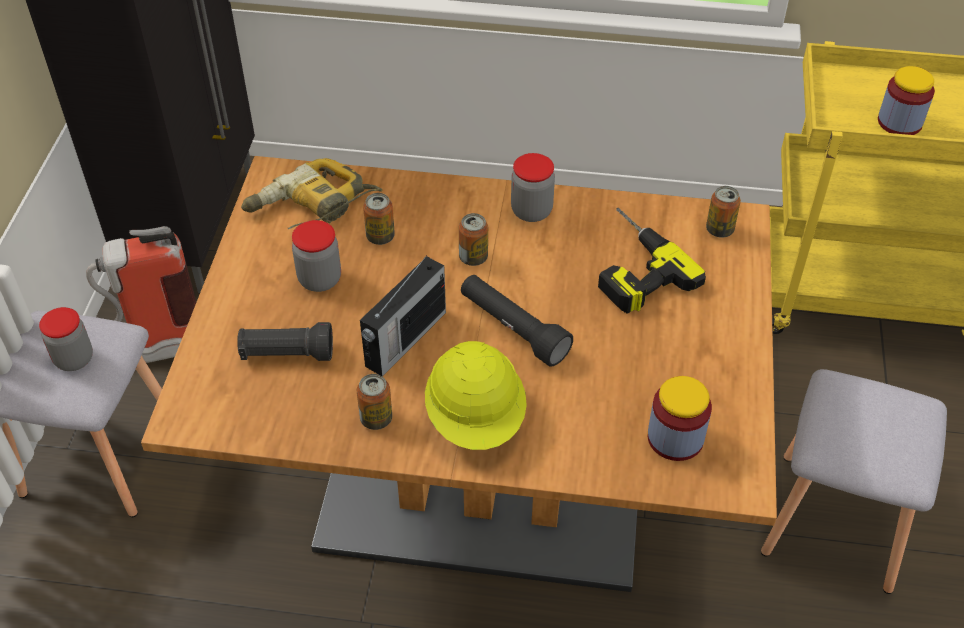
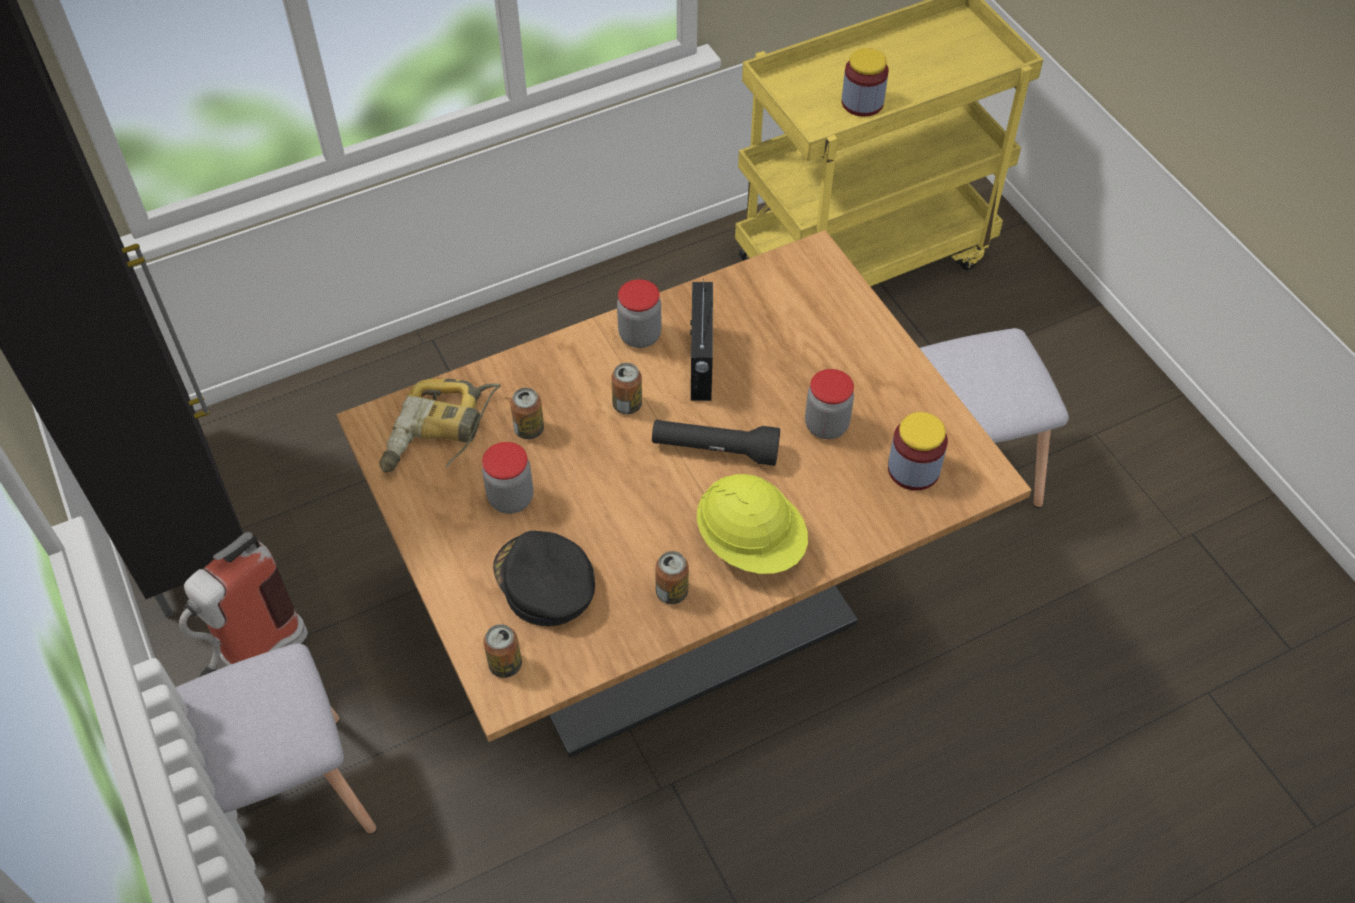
camera: 35 degrees left, 5 degrees up
jar [39,307,93,371] -> jar moved to [805,369,854,439]
black flashlight [237,322,333,361] -> black cap [493,530,595,626]
radio [360,255,446,377] -> radio moved to [690,279,713,401]
power drill [598,208,706,314] -> none
can [706,186,741,238] -> can moved to [483,624,522,678]

